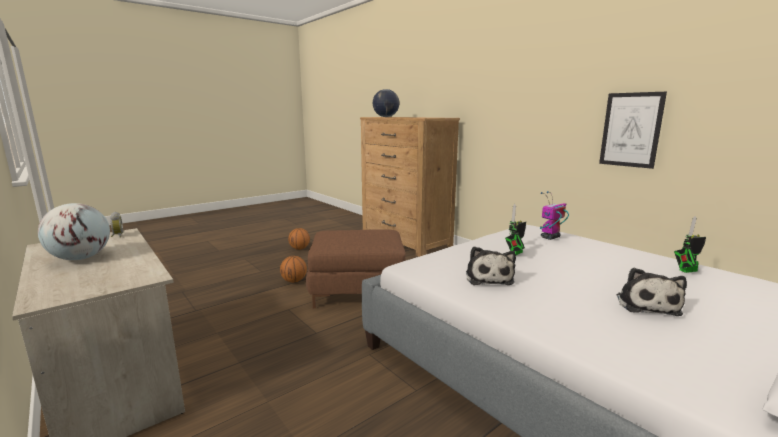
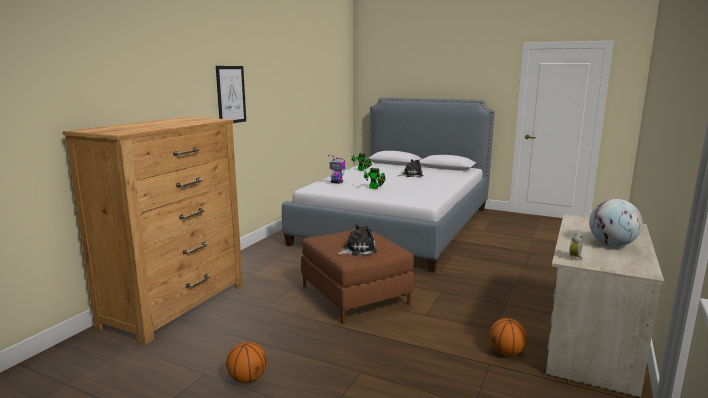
camera: 115 degrees left, 0 degrees up
basketball [280,256,307,283] -> basketball moved to [489,318,527,356]
globe [373,89,399,117] -> none
plush toy [466,246,516,285] -> plush toy moved to [337,224,377,256]
picture [599,92,667,169] -> picture moved to [216,66,246,123]

